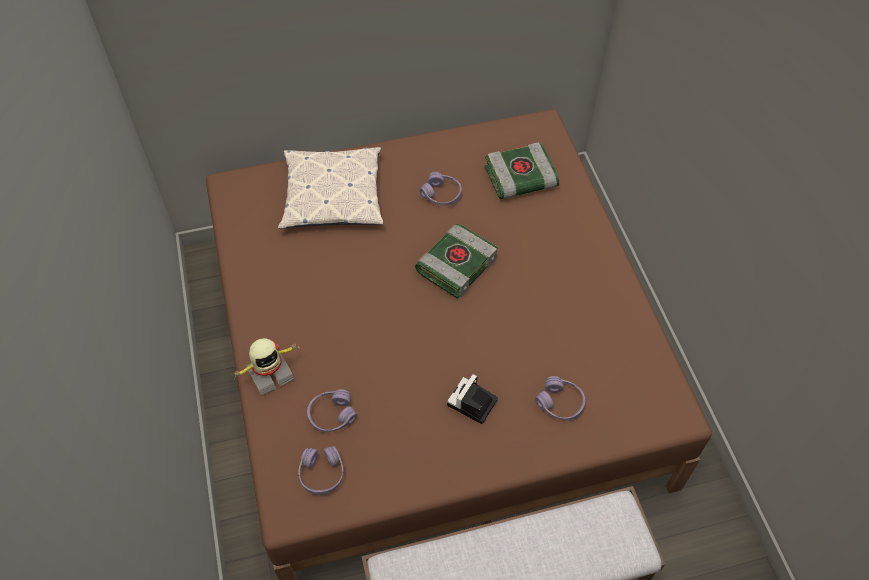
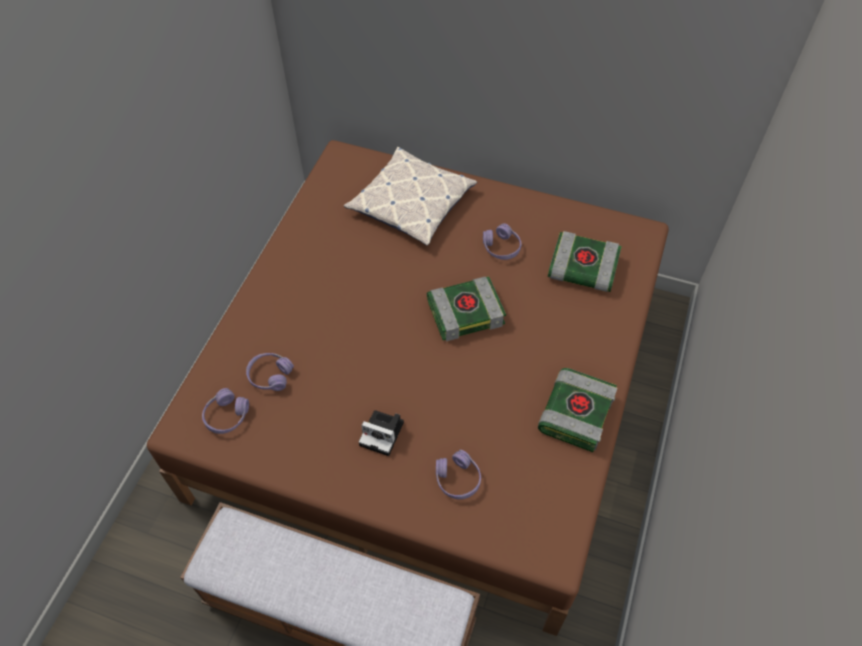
camera: 35 degrees right, 0 degrees up
toy robot [233,338,299,395] -> none
camera [447,374,498,424] -> camera turned 135 degrees counterclockwise [359,410,404,456]
none -> book [538,368,617,452]

